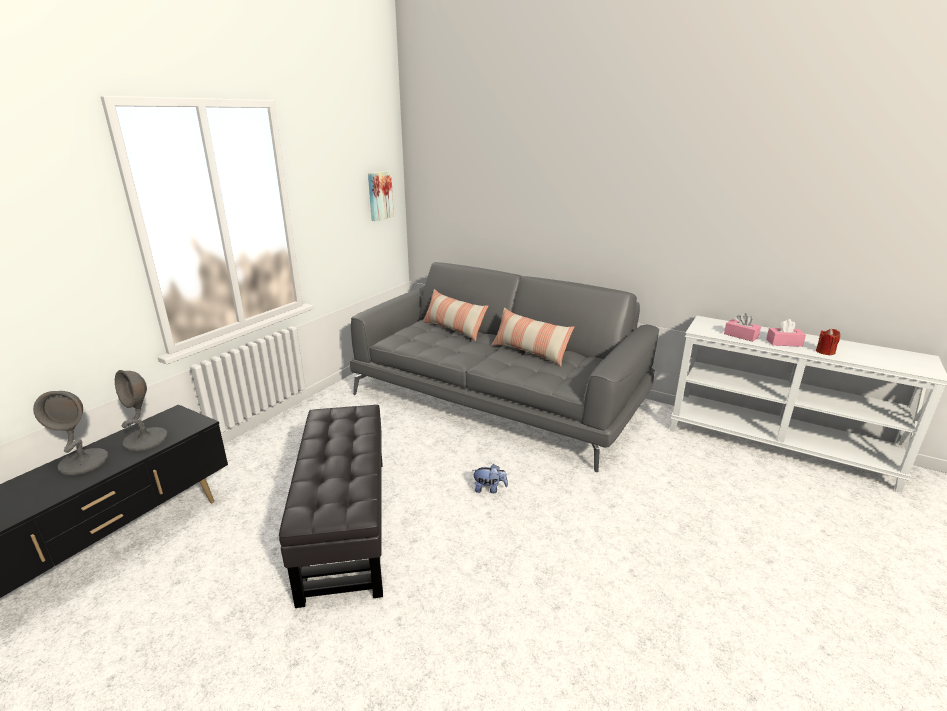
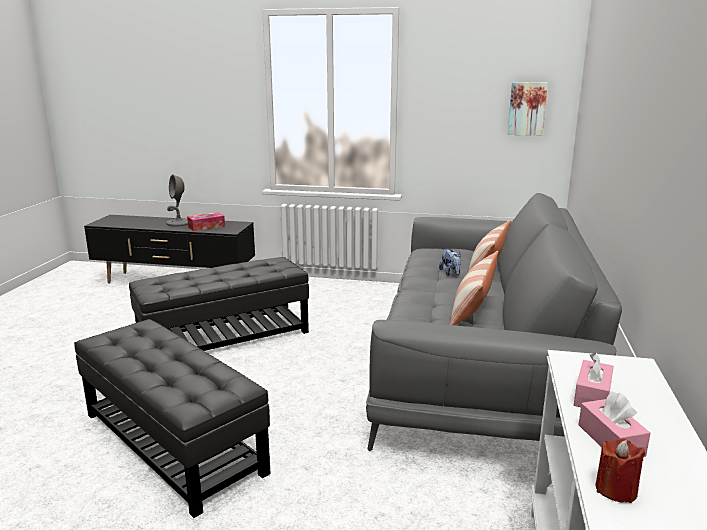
camera: 70 degrees right, 5 degrees down
grey table lamp [115,370,168,451] -> tissue box [187,212,225,231]
plush toy [473,464,508,493] -> plush toy moved to [439,249,461,276]
none -> black ottoman [74,319,271,518]

